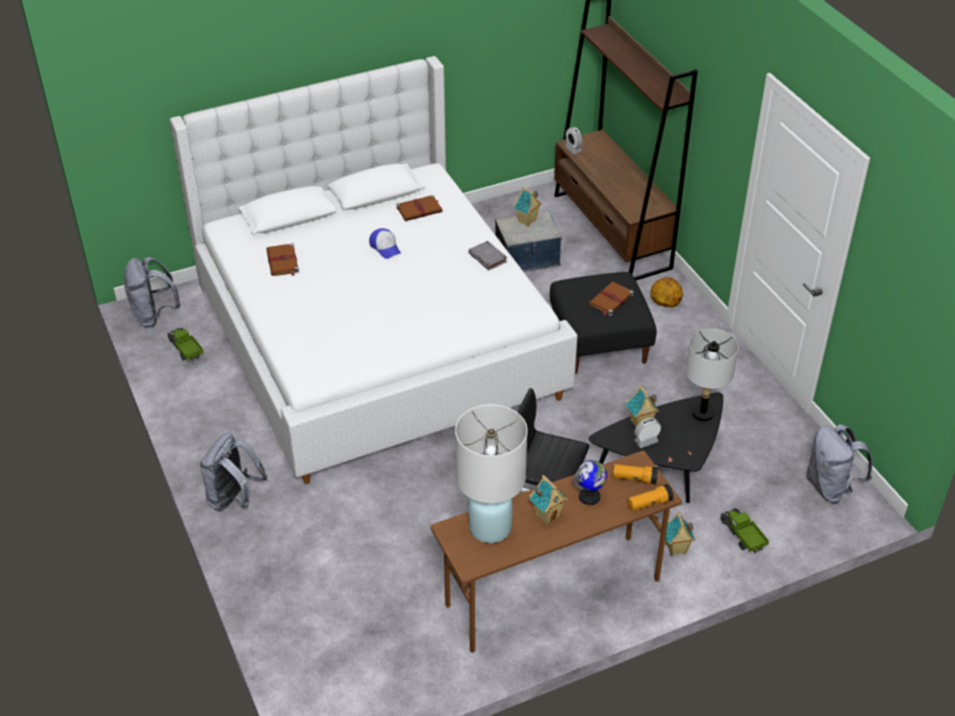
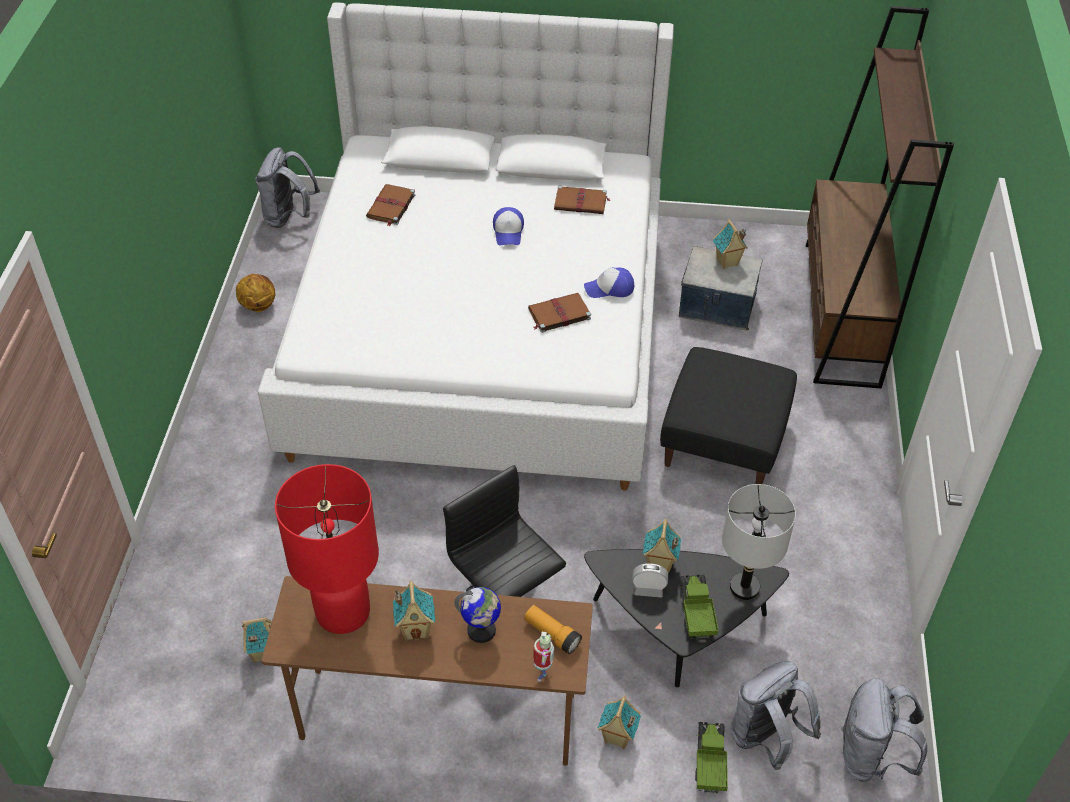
camera: 30 degrees right, 5 degrees up
toy truck [167,328,204,362] -> toy truck moved to [680,574,719,640]
grey backpack [200,433,268,511] -> grey backpack moved to [731,661,821,770]
white table lamp [455,404,528,543] -> red table lamp [275,464,379,634]
grey book [468,241,507,270] -> cap [584,268,634,298]
alarm clock [565,127,582,154] -> none
brown book [589,282,634,316] -> brown book moved to [528,293,591,333]
flashlight [627,484,674,511] -> toy robot [533,632,554,682]
basketball [651,277,683,307] -> basketball moved to [236,274,275,312]
none -> toy house [242,617,272,663]

